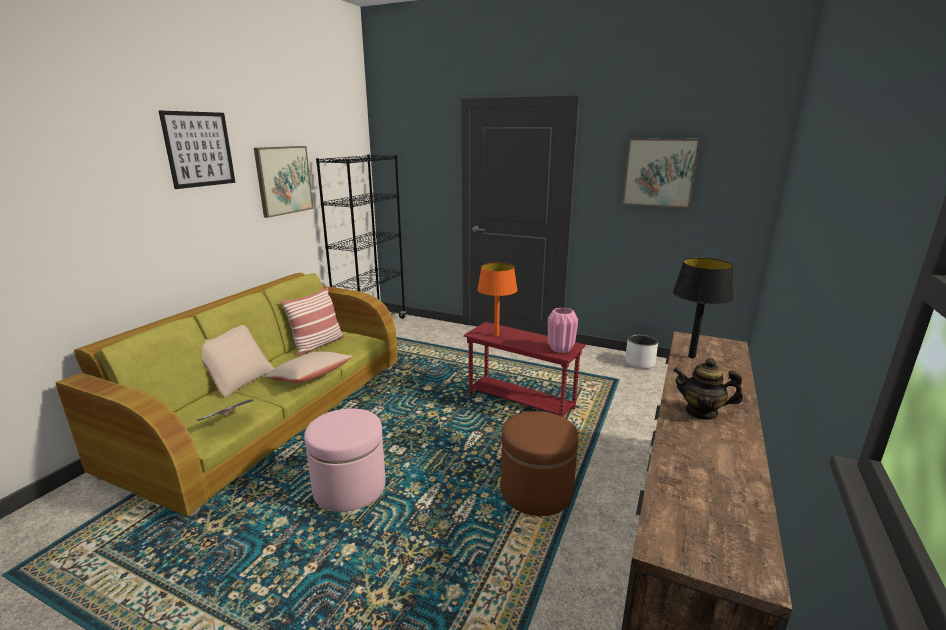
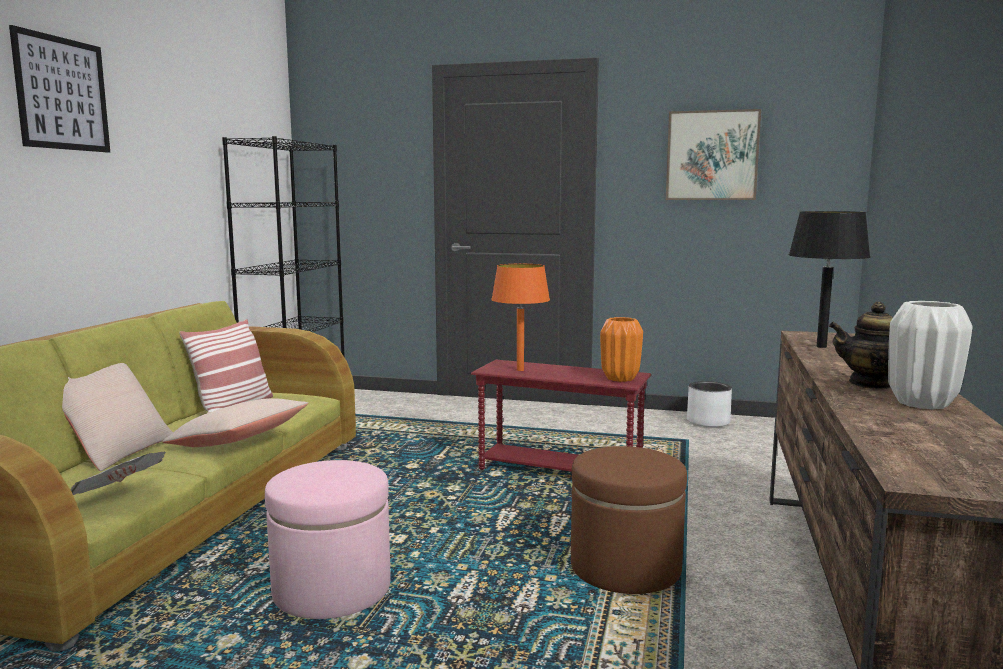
camera: 10 degrees left, 10 degrees down
picture [254,146,313,218] -> none
pink vase [548,307,578,353] -> orange vase [600,317,643,382]
none -> white vase [888,301,972,409]

